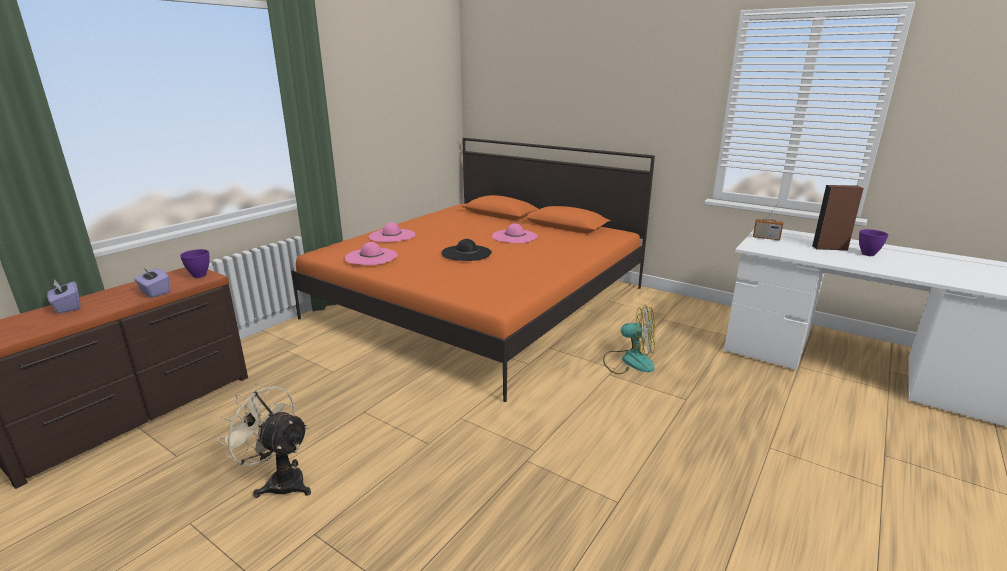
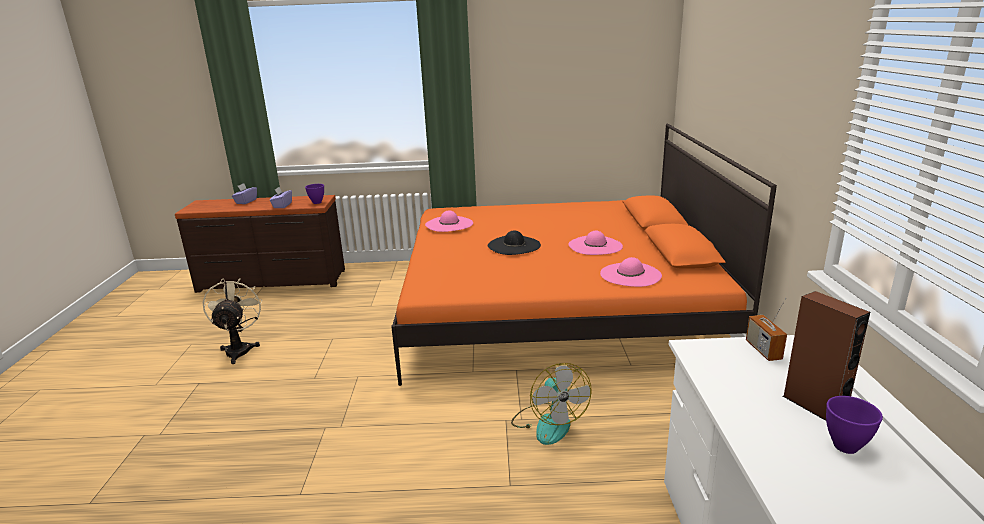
camera: 55 degrees right, 0 degrees up
pink hat [369,222,415,242] -> pink hat moved to [600,257,662,287]

